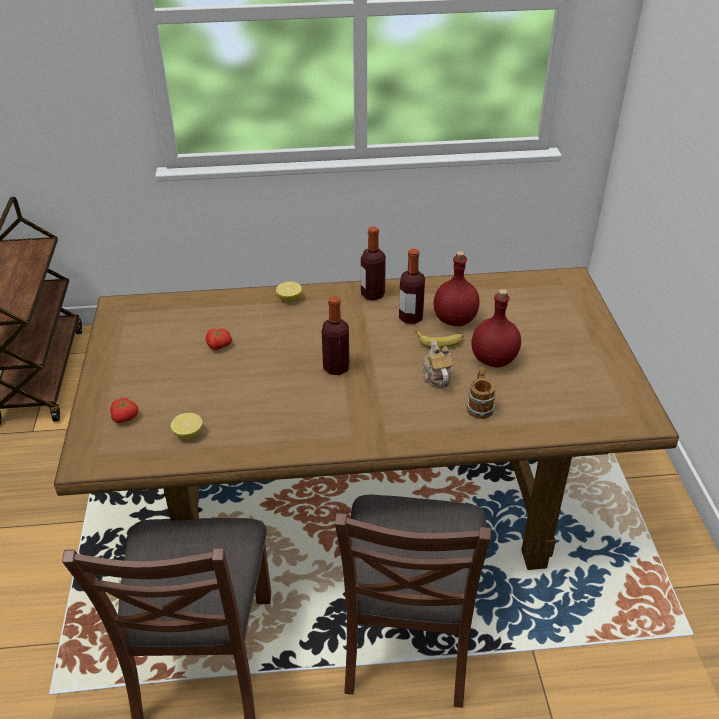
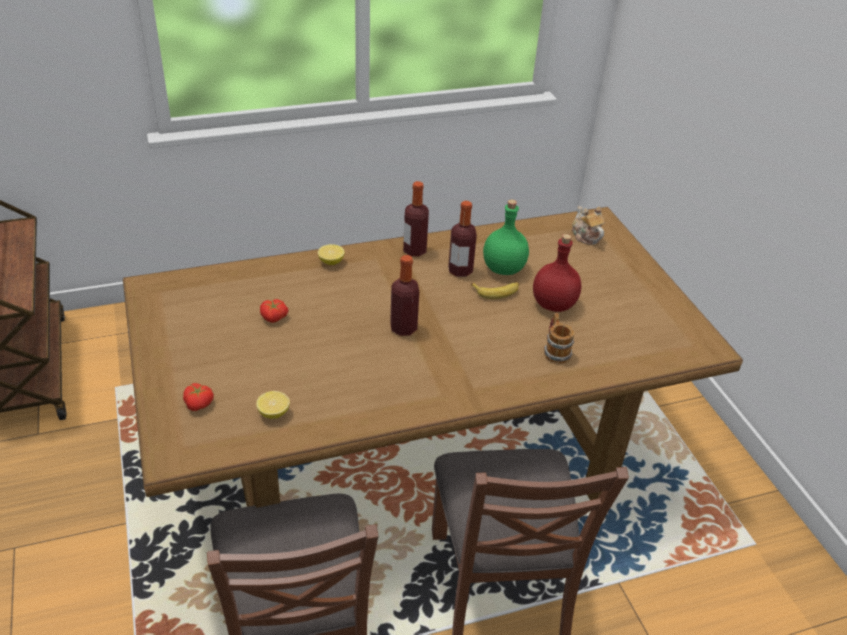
camera: 15 degrees left, 0 degrees up
teapot [423,341,453,388] -> teapot moved to [572,206,605,245]
red bottle [434,251,480,326] -> green bottle [483,200,529,275]

